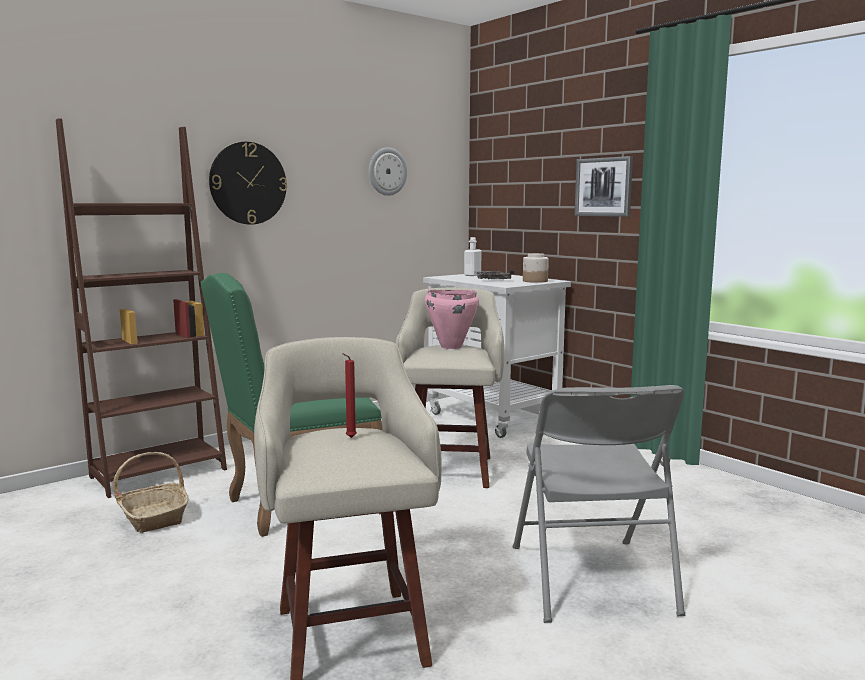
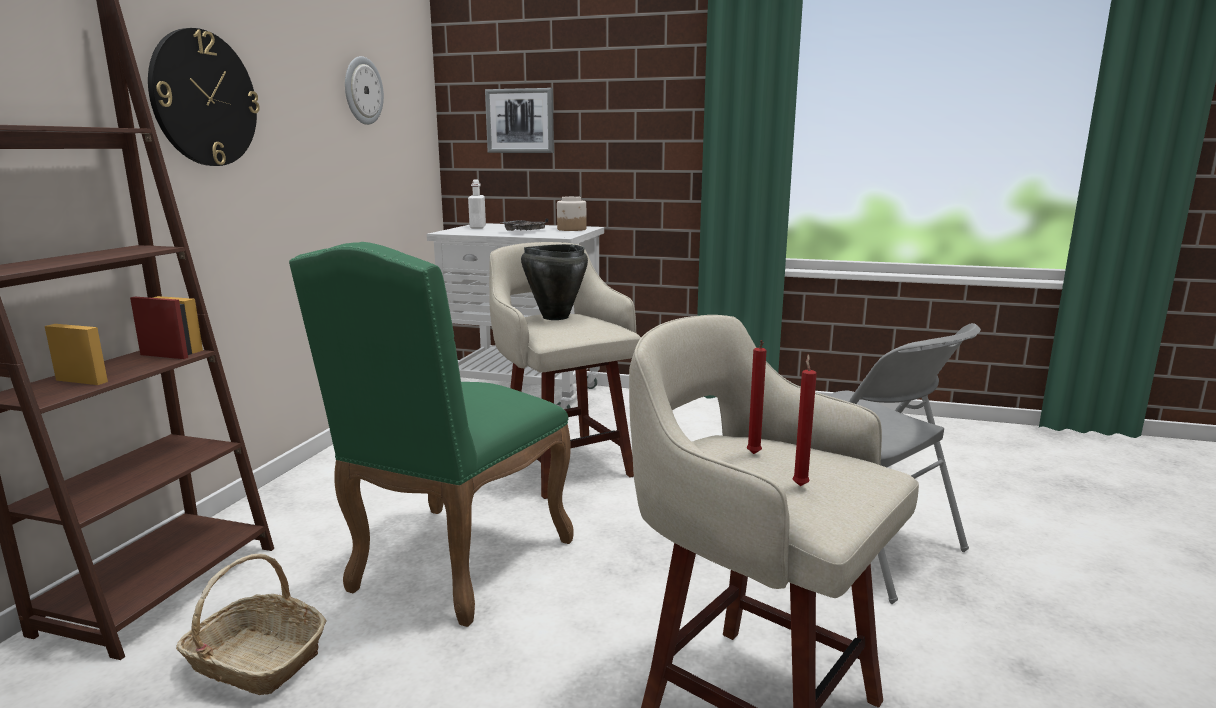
camera: 35 degrees left, 5 degrees up
pink cooking pot [425,290,479,349] -> black cooking pot [521,244,588,320]
picture [575,156,633,217] -> picture moved to [485,88,554,153]
none -> red candle [792,354,817,486]

